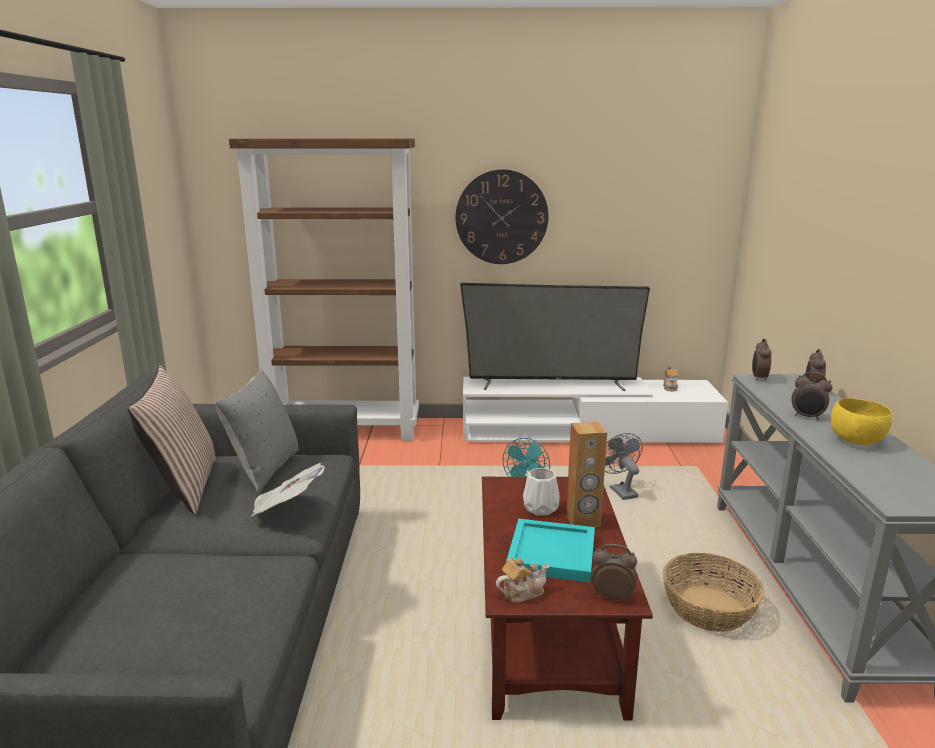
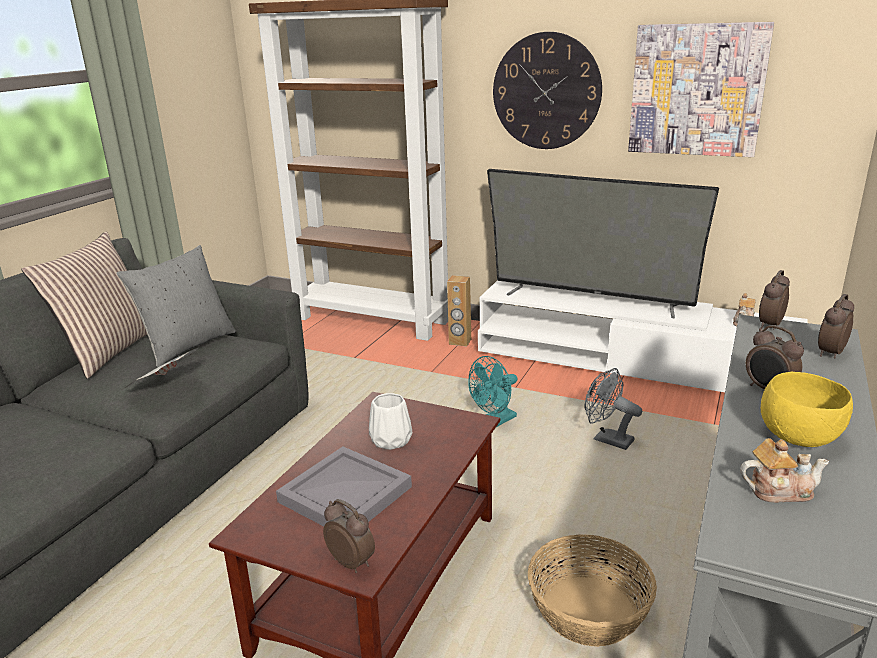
camera: 25 degrees right, 5 degrees up
teapot [496,558,549,603] -> teapot moved to [740,438,829,503]
turquoise tray [506,519,595,583] -> grey tray [276,446,412,526]
brown speaker [566,422,607,527] -> brown speaker moved to [447,275,471,346]
grey fan [605,433,643,500] -> grey fan turned 60 degrees counterclockwise [584,368,642,450]
none -> picture [628,22,774,157]

